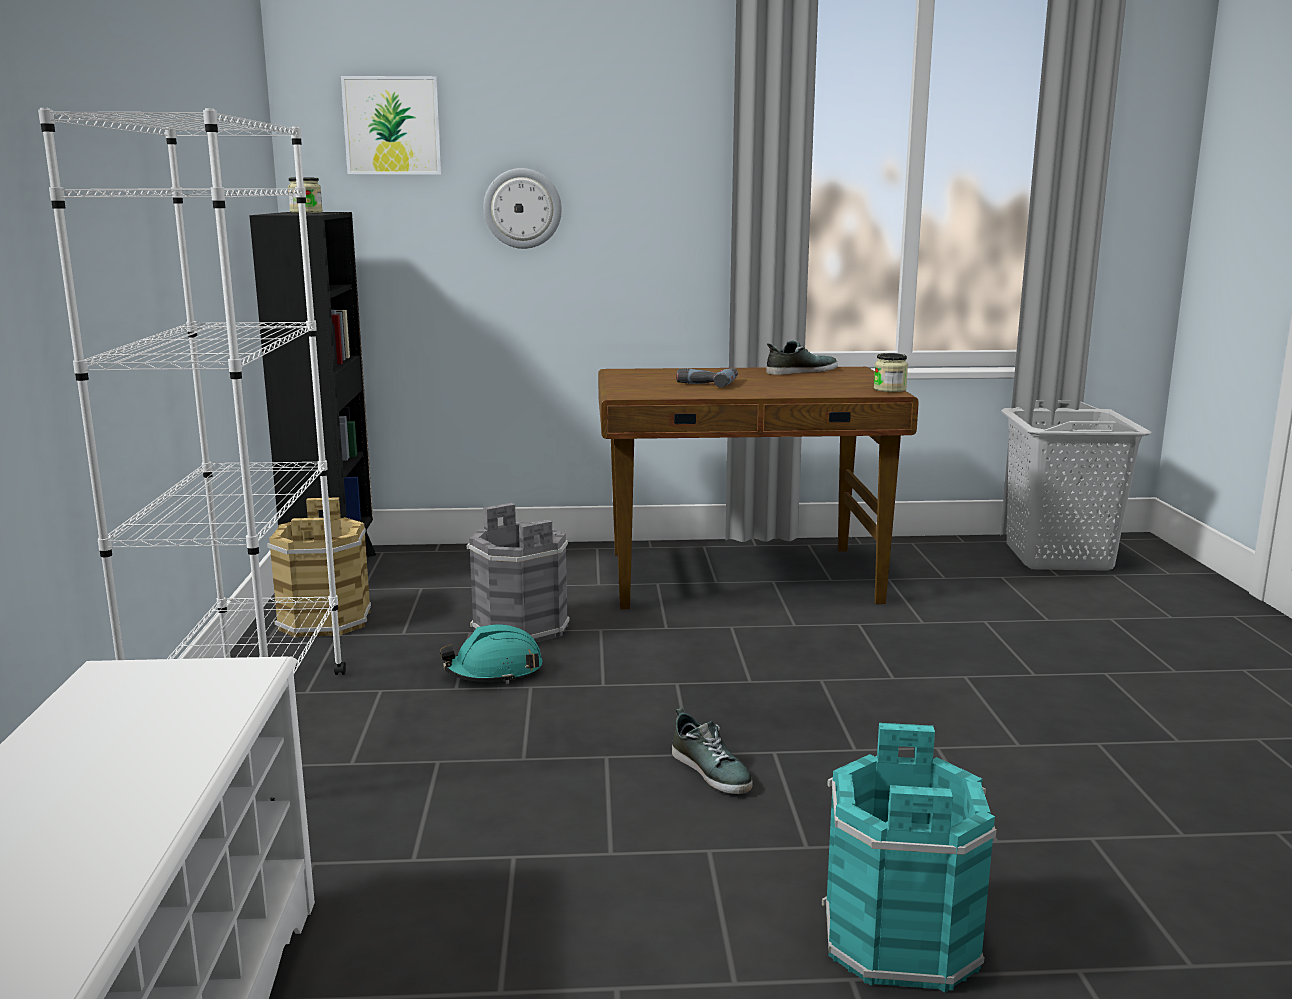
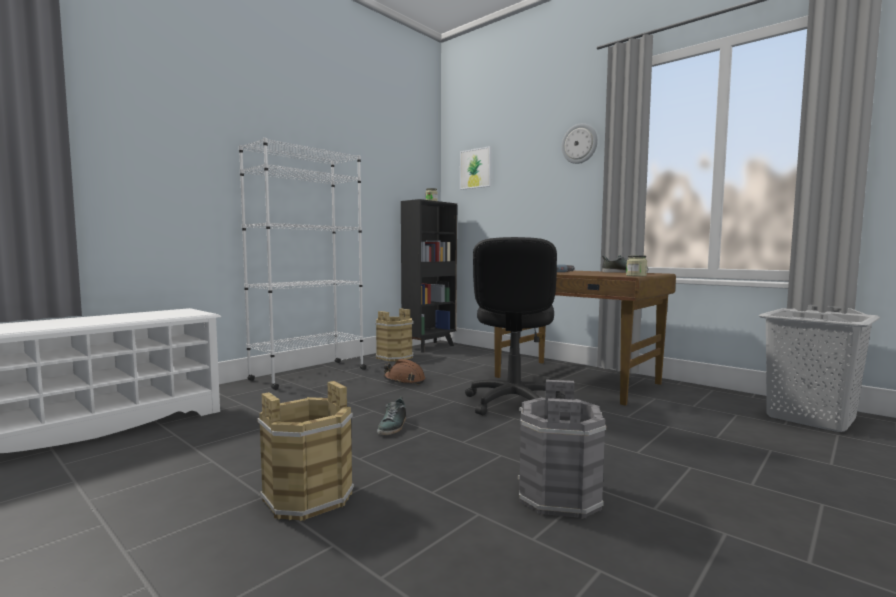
camera: 45 degrees right, 10 degrees down
turquoise hard hat [440,624,542,684] -> brown hard hat [384,359,425,384]
grey bucket [467,503,570,642] -> grey bucket moved to [518,380,606,519]
wall clock [483,168,562,249] -> wall clock moved to [562,123,598,164]
turquoise bucket [822,723,997,993] -> brown bucket [257,381,354,521]
none -> black office chair [465,237,565,415]

